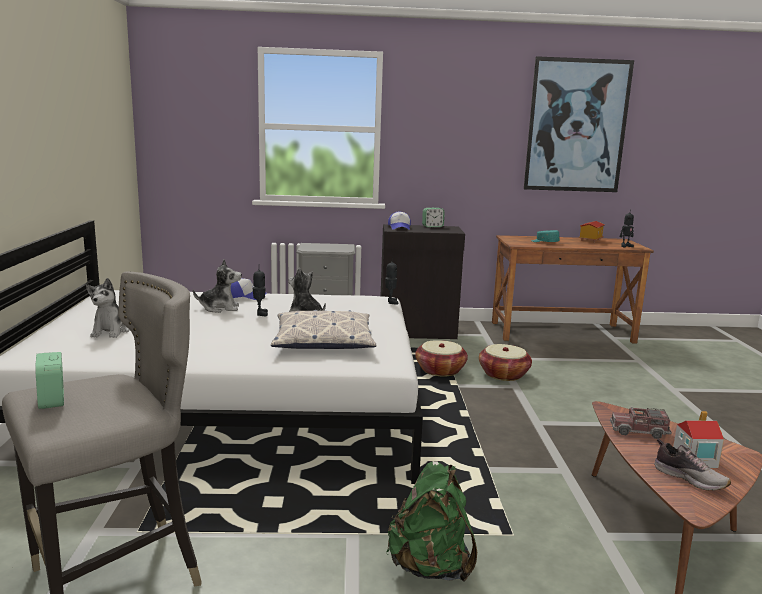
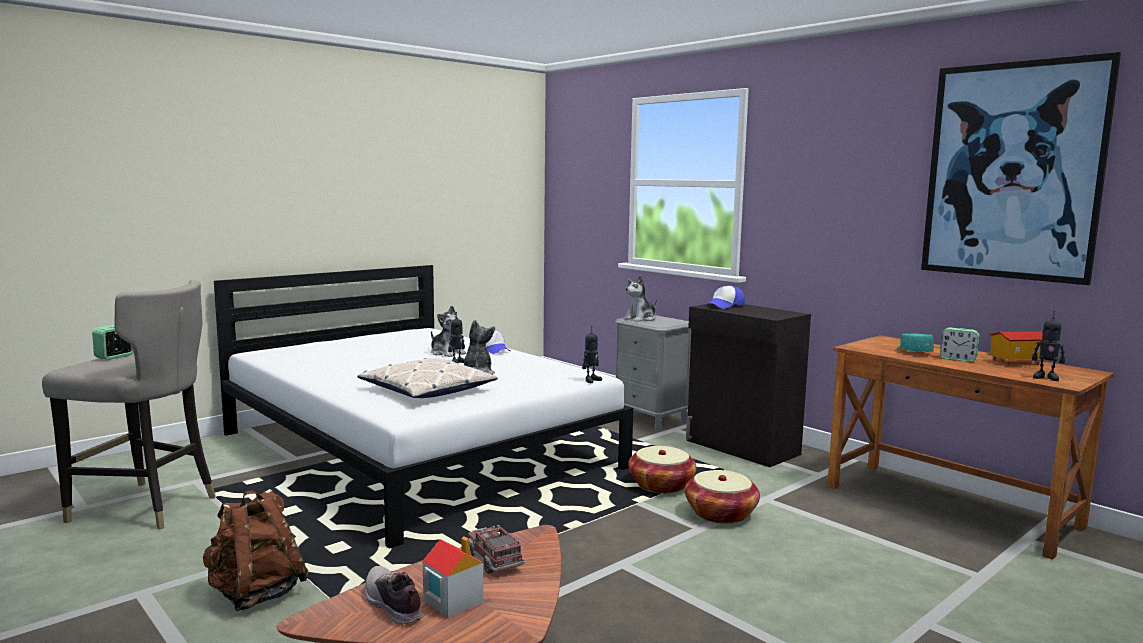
camera: 50 degrees right, 5 degrees down
plush toy [86,278,129,338] -> plush toy moved to [623,275,657,322]
green backpack [386,461,477,582] -> brown backpack [203,489,309,611]
alarm clock [422,208,445,227] -> alarm clock moved to [940,327,980,362]
shoe [654,439,731,491] -> shoe turned 135 degrees clockwise [365,566,423,625]

